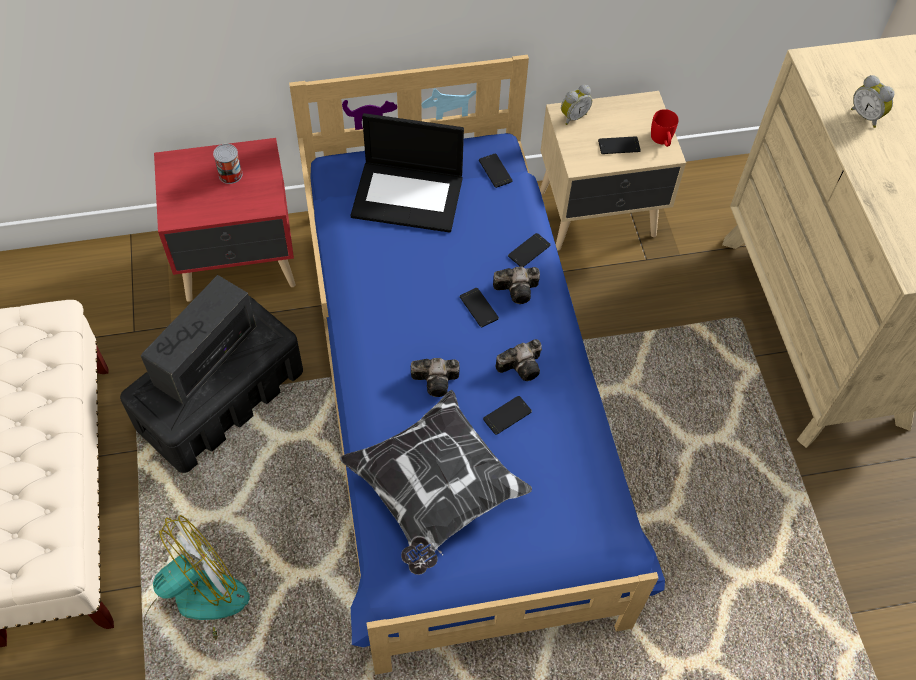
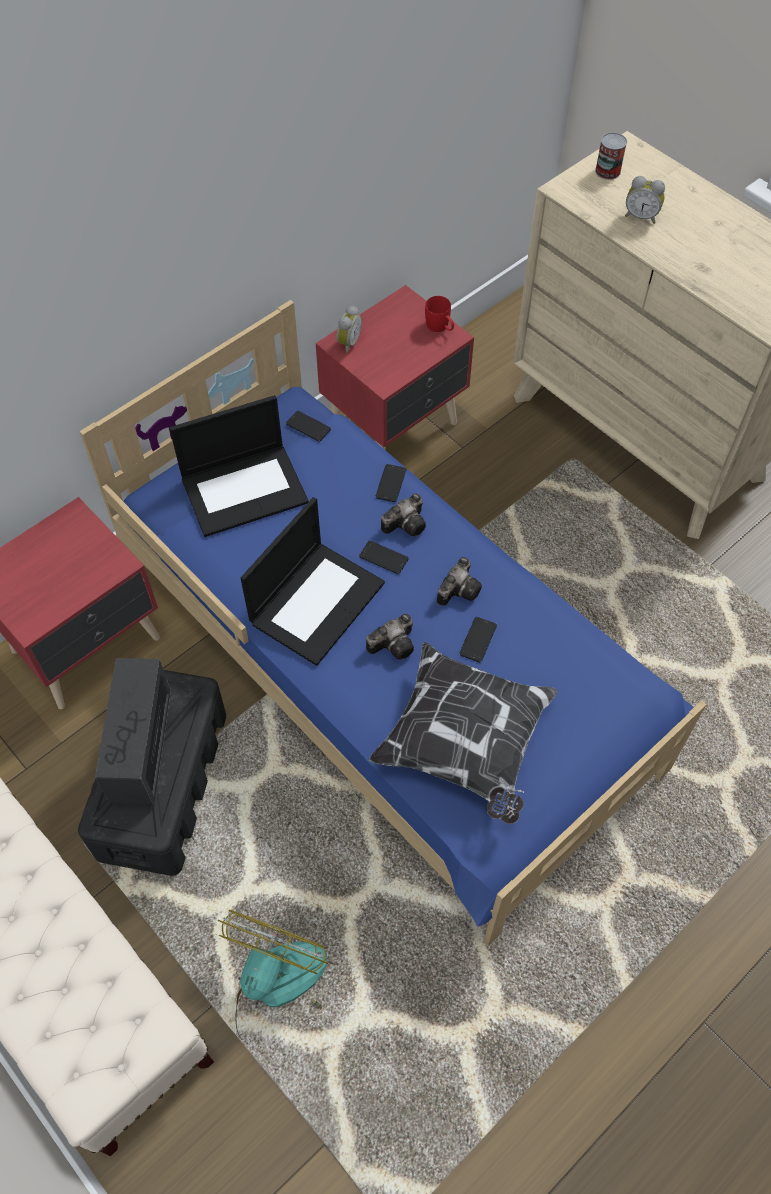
camera: 30 degrees left, 0 degrees up
can [213,144,242,184] -> can moved to [595,132,627,180]
beige nightstand [540,91,686,251] -> red nightstand [316,285,474,449]
phone [598,136,641,154] -> none
none -> laptop [241,497,385,666]

